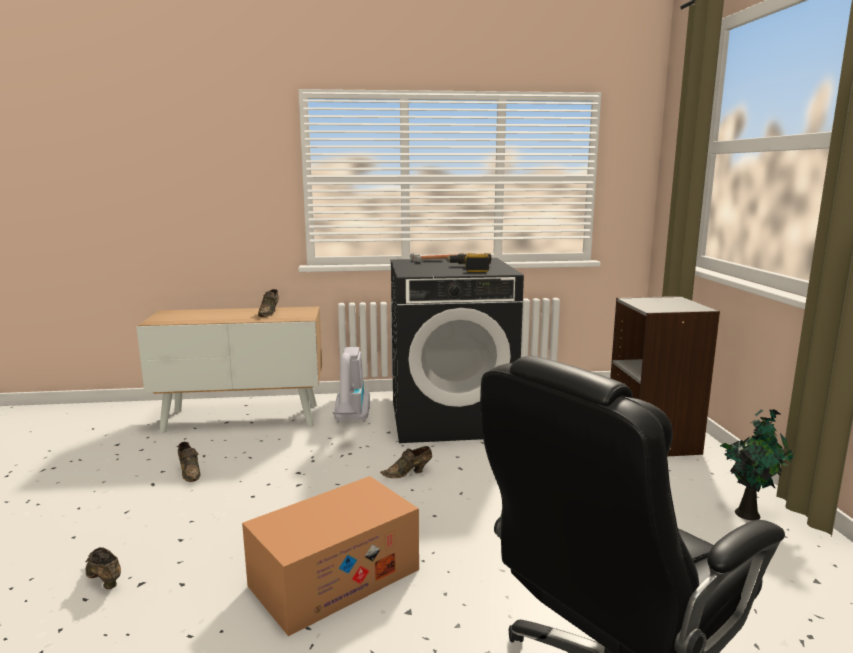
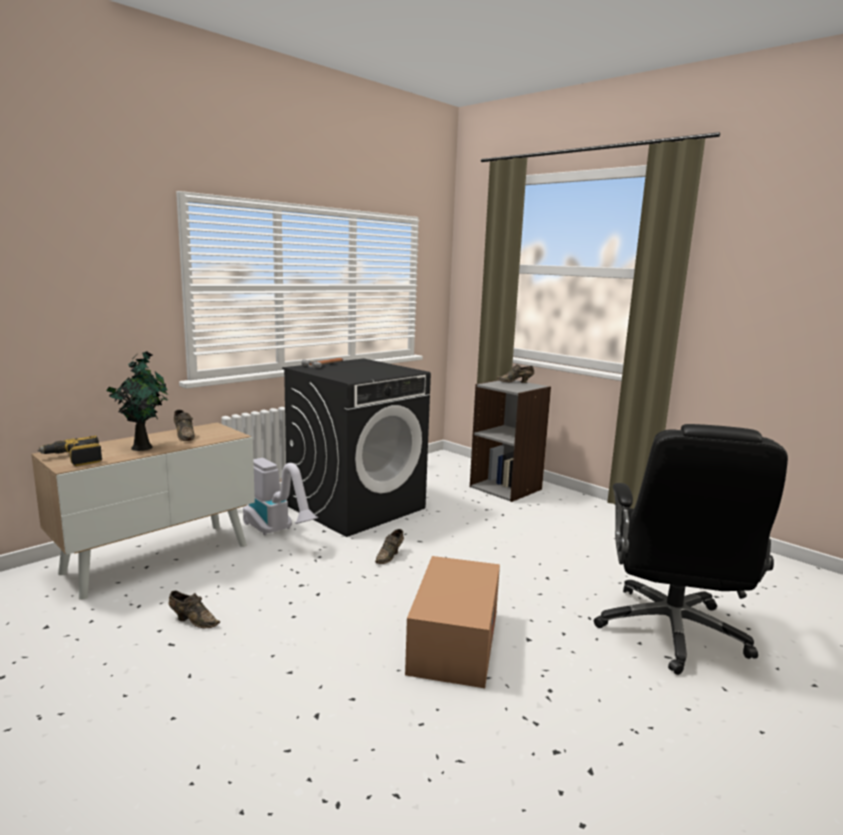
camera: 40 degrees left, 0 degrees up
brown shoe [85,547,121,589] -> brown shoe moved to [496,364,534,383]
power drill [445,253,492,272] -> power drill moved to [38,435,102,466]
potted plant [720,409,793,521] -> potted plant moved to [106,351,169,451]

